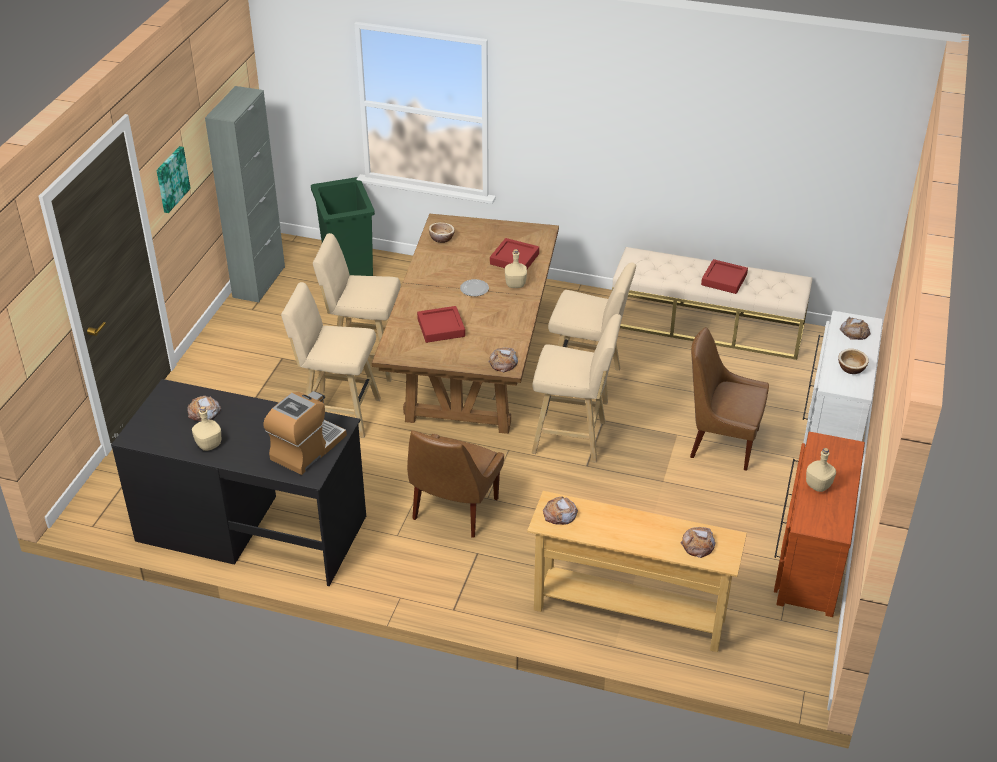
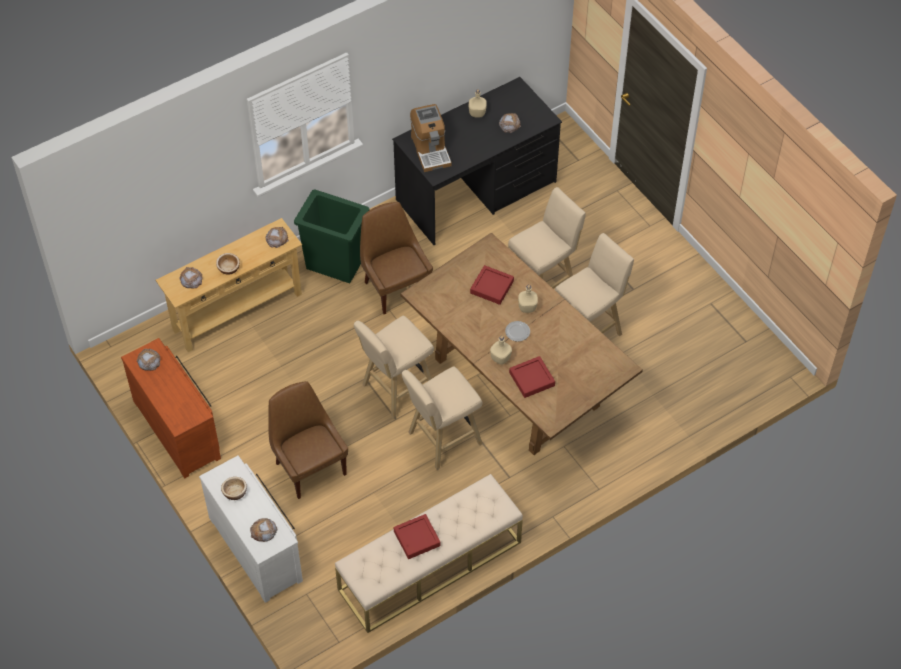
camera: 130 degrees right, 15 degrees up
picture [156,146,191,213] -> none
grey cabinet [205,86,285,302] -> none
green trash can [311,177,375,276] -> green trash can moved to [294,190,369,283]
bowl [429,222,455,243] -> bowl moved to [216,253,240,275]
bread [488,347,518,372] -> bread moved to [137,349,160,371]
brown chair [690,327,769,471] -> brown chair turned 90 degrees counterclockwise [268,381,348,499]
beige bottle [806,448,836,492] -> beige bottle moved to [518,285,538,313]

